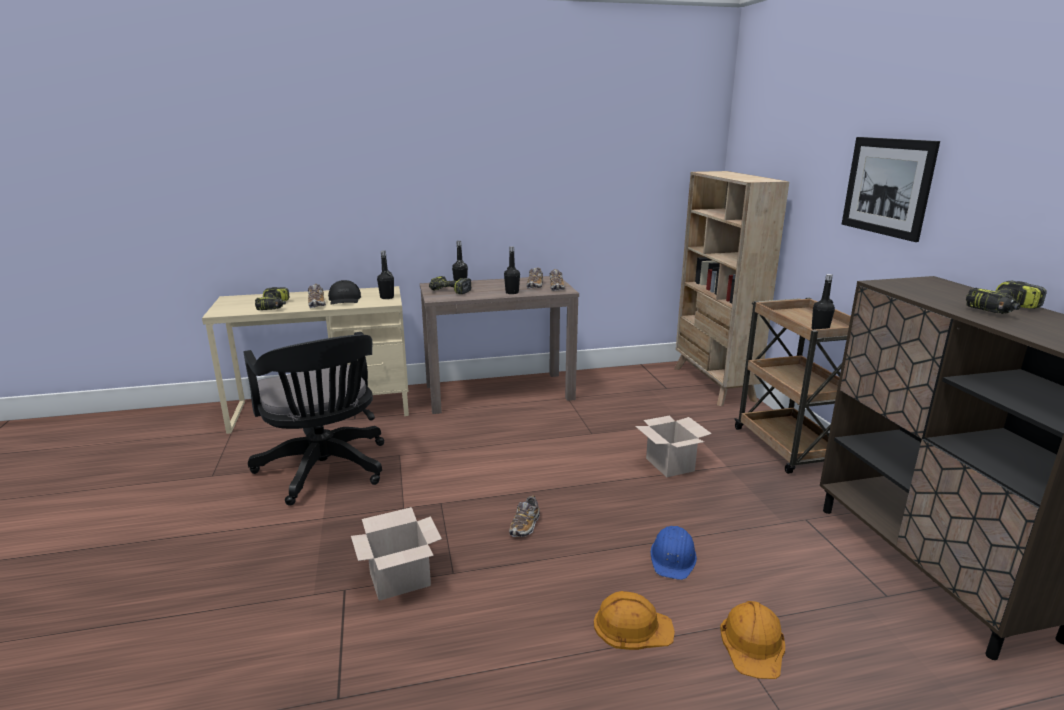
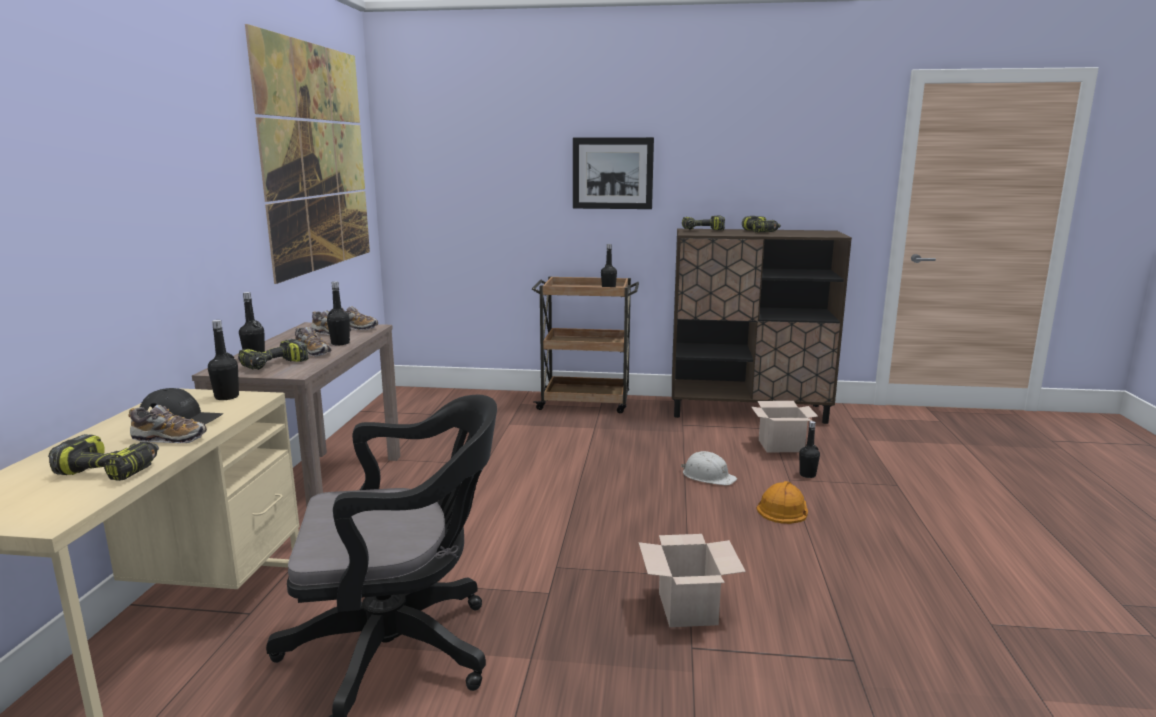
camera: 70 degrees left, 5 degrees down
shoe [509,495,540,537] -> shoe moved to [295,327,331,357]
cardboard box [635,415,712,477] -> cardboard box moved to [751,401,818,452]
blue hard hat [651,526,697,580] -> white hard hat [681,451,737,486]
beige bookcase [674,171,789,406] -> none
orange hard hat [720,601,785,679] -> black bottle [799,421,820,478]
none -> picture [245,24,370,284]
none -> power drill [682,215,725,230]

